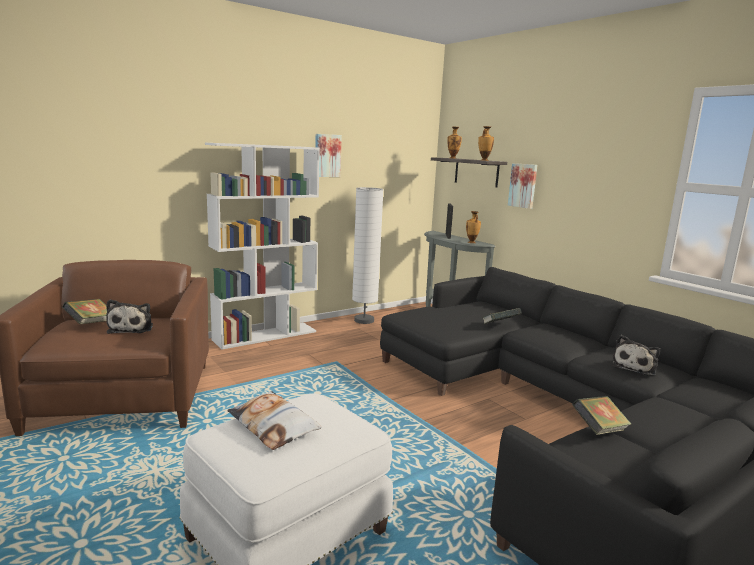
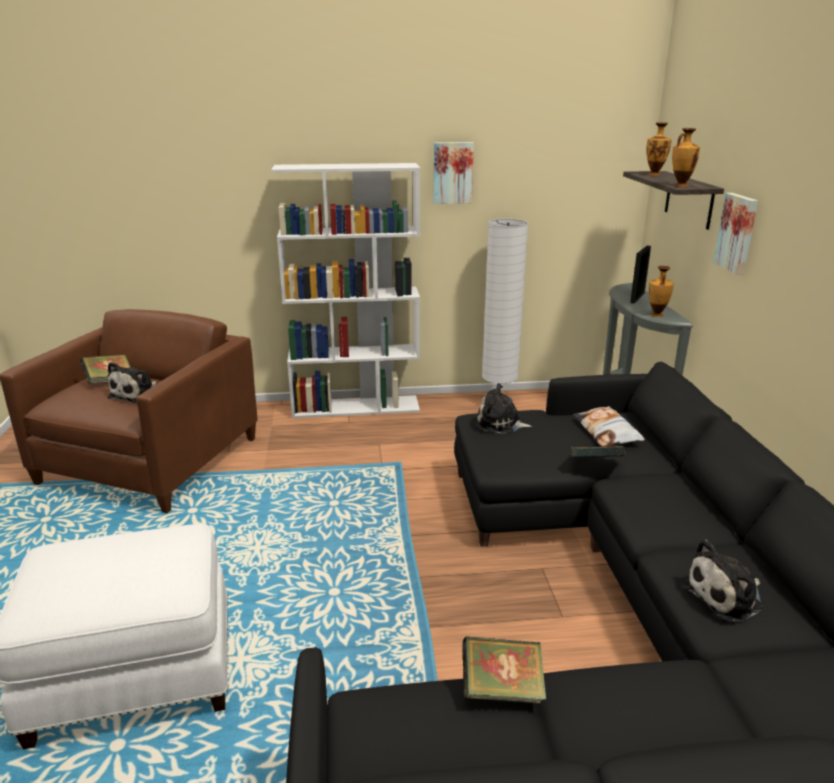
camera: 30 degrees right, 10 degrees up
pillow [227,391,322,450] -> pillow moved to [573,406,645,447]
none -> plush toy [476,383,532,434]

